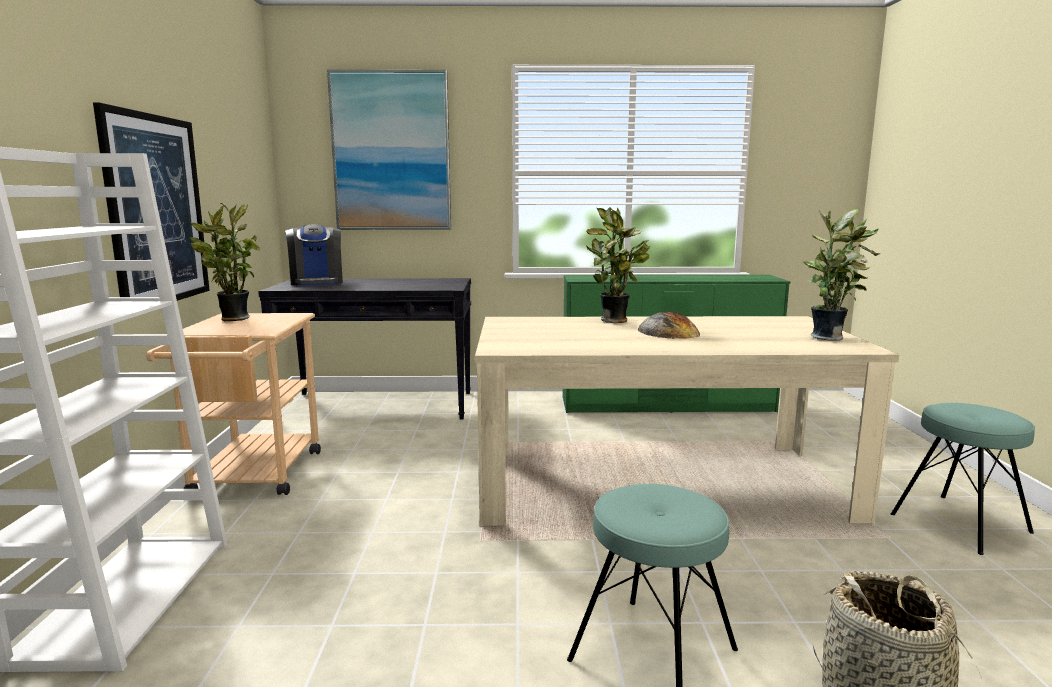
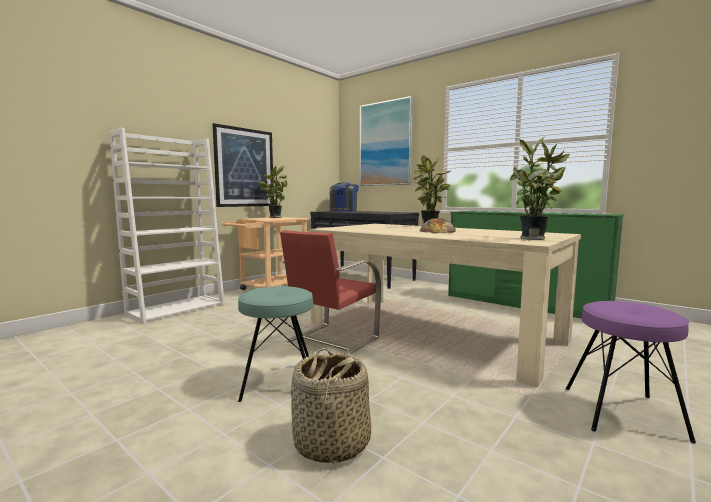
camera: 40 degrees right, 5 degrees down
turquoise stool [891,403,1035,555] -> purple stool [565,301,696,443]
none -> red chair [280,230,381,354]

